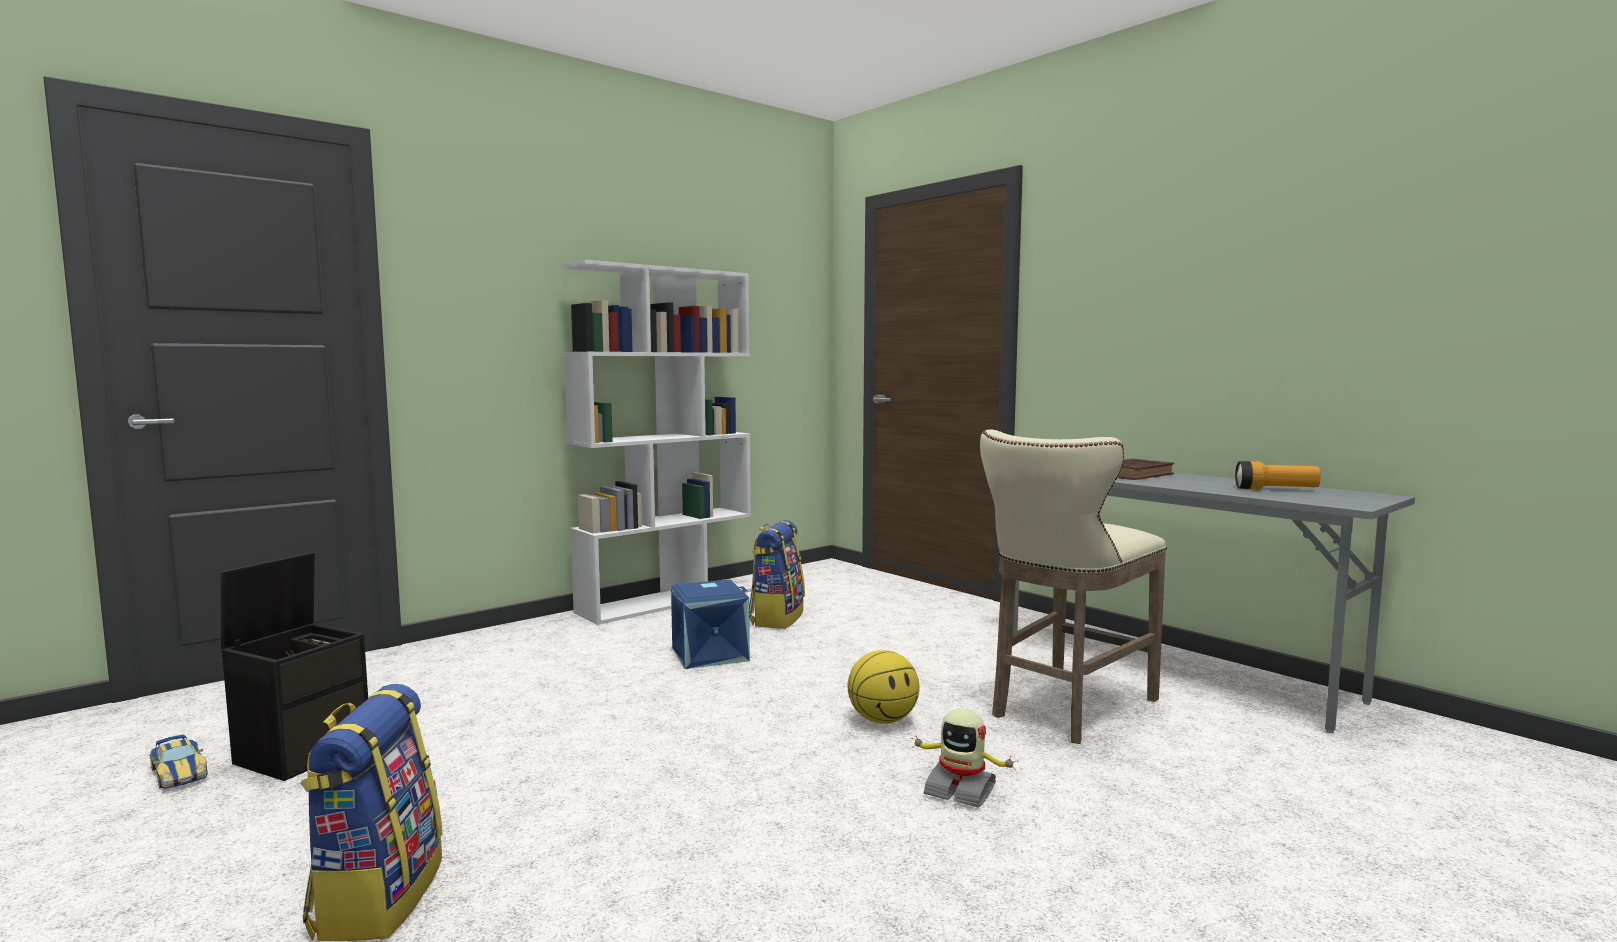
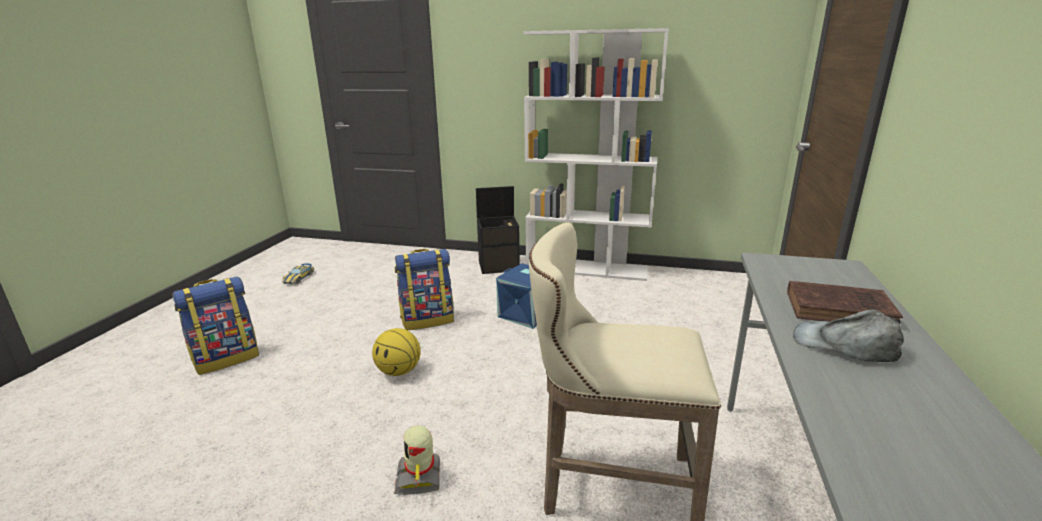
camera: 55 degrees right, 15 degrees up
black storage box [221,552,368,781] -> black storage box moved to [476,186,520,274]
backpack [749,520,805,629] -> backpack moved to [395,249,454,330]
basketball [848,650,919,724] -> basketball moved to [372,328,421,376]
flashlight [1235,461,1321,489] -> none
none -> grey cap [793,310,904,362]

